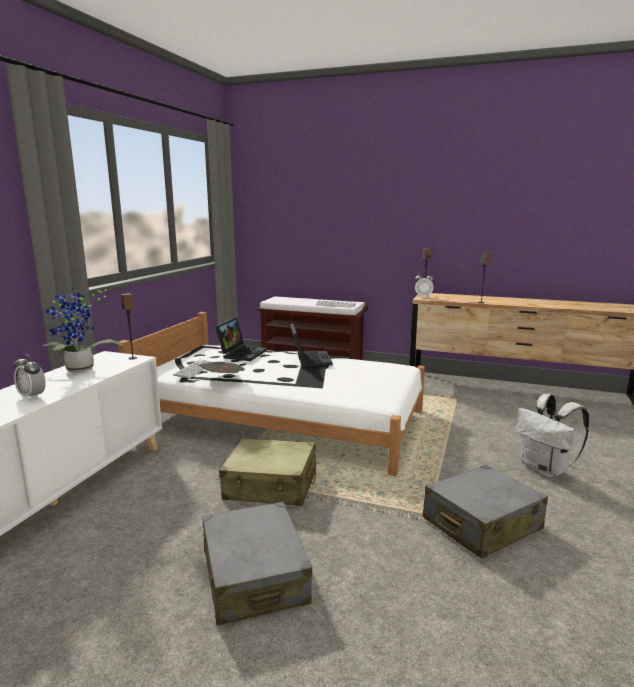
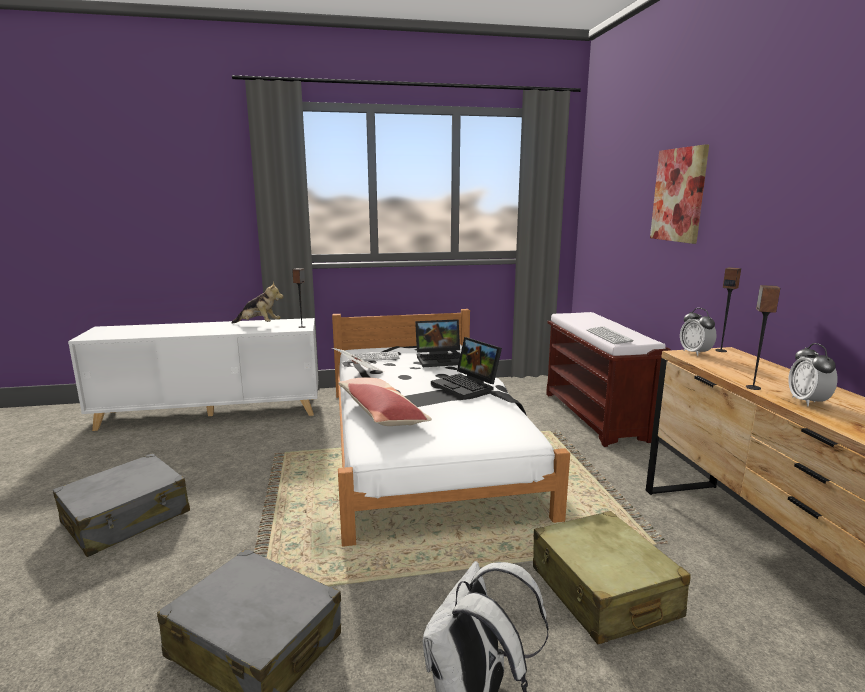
camera: 60 degrees right, 0 degrees up
alarm clock [13,354,46,400] -> alarm clock moved to [788,343,838,406]
potted plant [43,287,123,373] -> plush toy [232,282,283,324]
beige suitcase [219,438,316,506] -> beige suitcase moved to [533,511,691,644]
laptop [290,323,333,366] -> laptop turned 90 degrees clockwise [431,337,502,399]
none -> pillow [339,378,432,426]
none -> picture [650,145,709,244]

